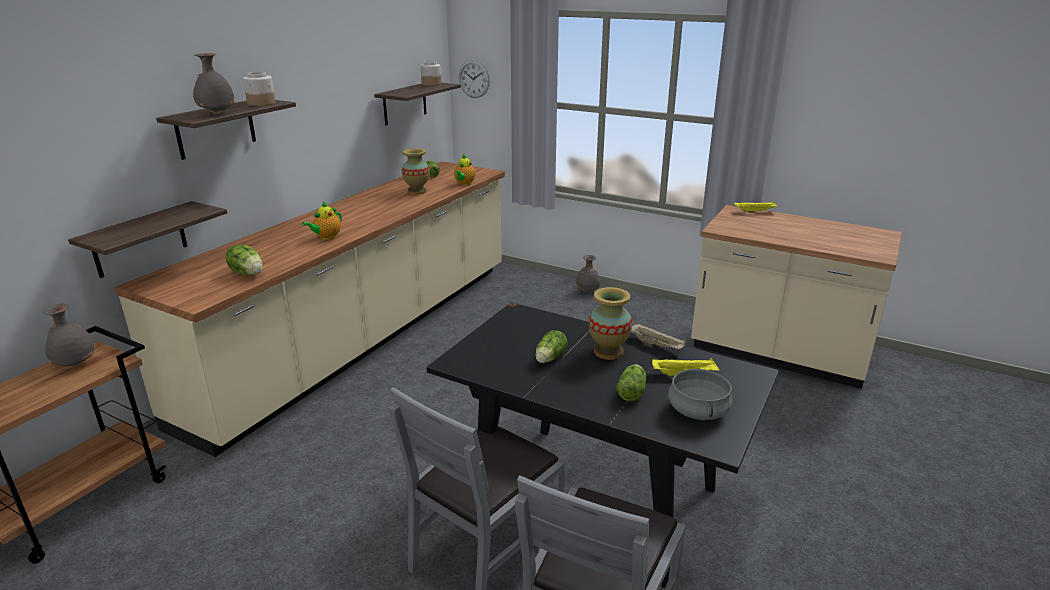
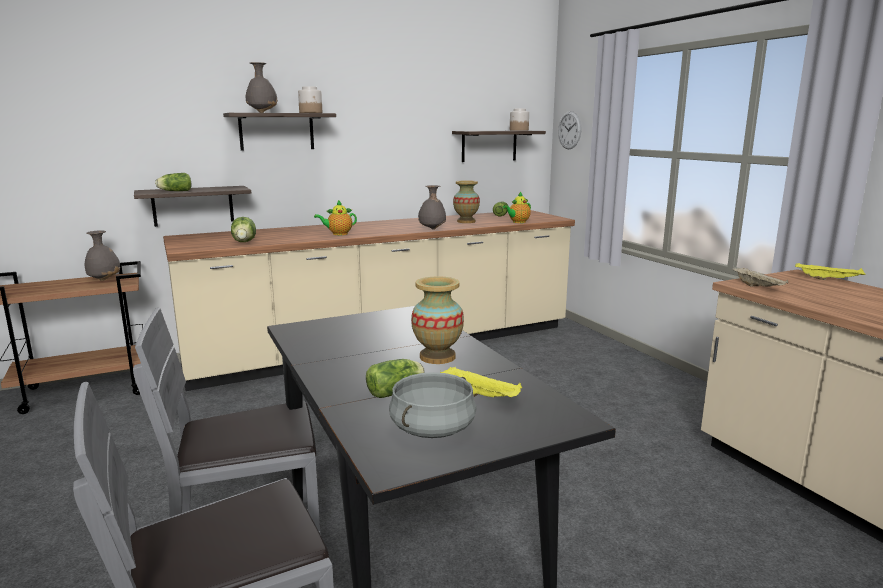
camera: 35 degrees right, 10 degrees down
lettuce [535,330,568,363] -> lettuce moved to [155,173,191,191]
grey vase [576,255,600,292] -> grey vase moved to [418,185,446,229]
beige tray [631,323,686,349] -> beige tray moved to [732,267,788,287]

